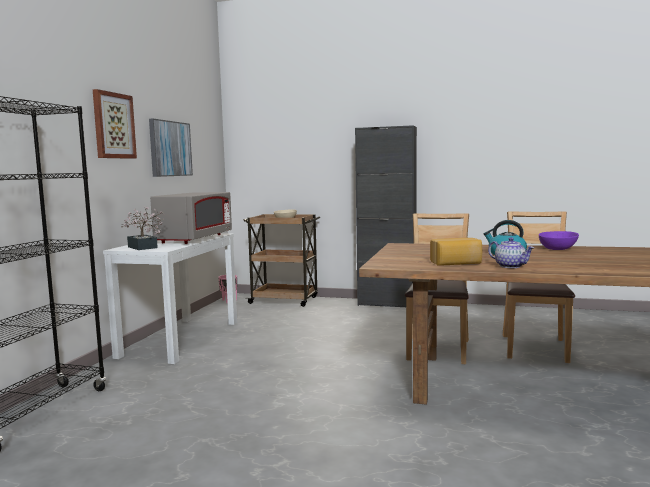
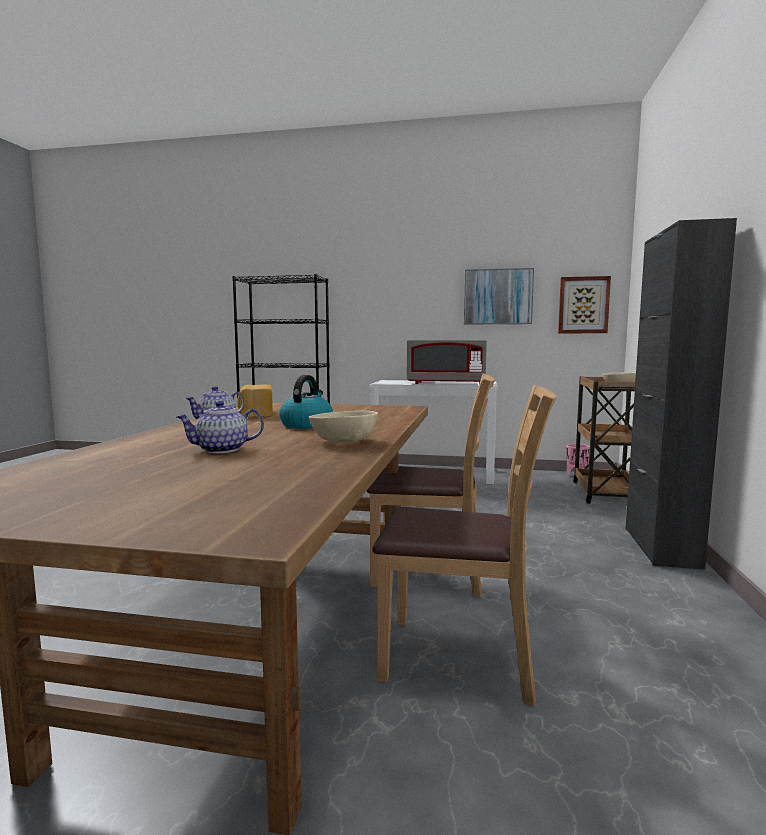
camera: 85 degrees right, 0 degrees up
picture [93,89,137,159] -> picture moved to [558,276,611,333]
potted plant [121,206,165,250] -> none
purple bowl [539,231,579,250] -> beige bowl [309,411,378,443]
none -> teapot [176,401,264,453]

